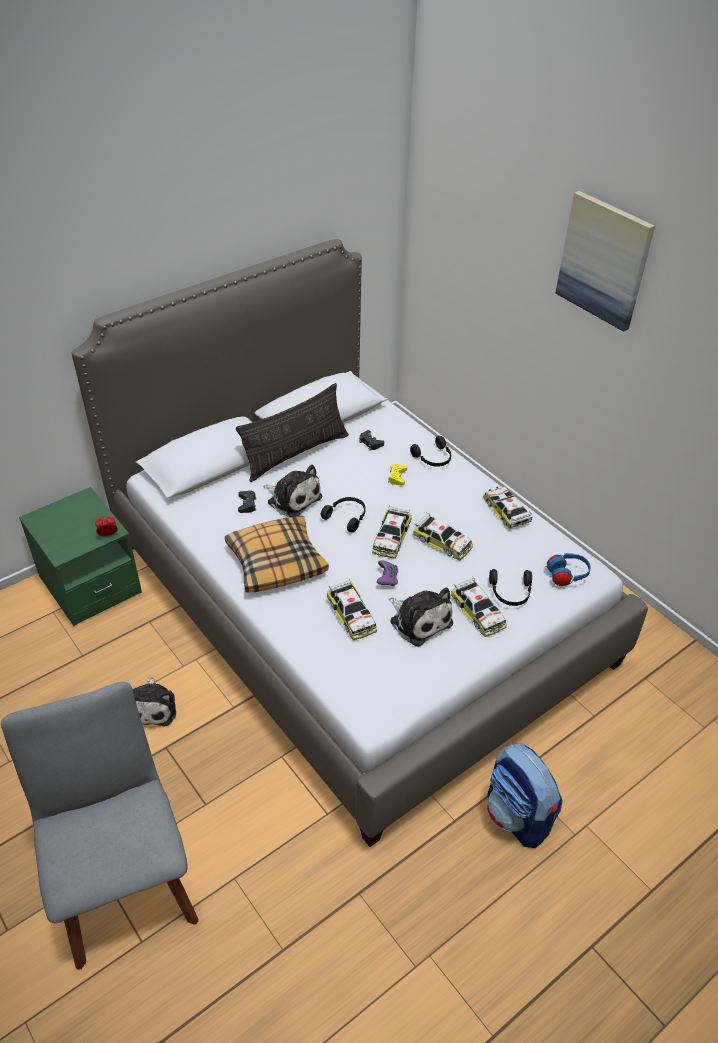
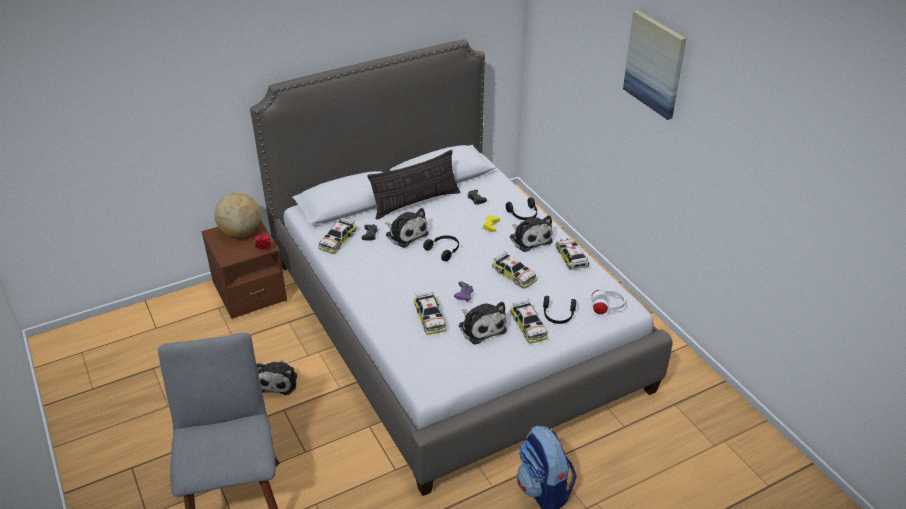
camera: 10 degrees right, 5 degrees down
green nightstand [19,487,142,626] -> brown nightstand [201,219,287,319]
pillow [225,516,329,592] -> none
toy car [372,506,412,559] -> toy car moved to [319,218,357,254]
blue headphones [545,553,591,586] -> white headphones [590,290,625,314]
none -> globe [214,192,261,237]
none -> plush toy [510,215,553,252]

